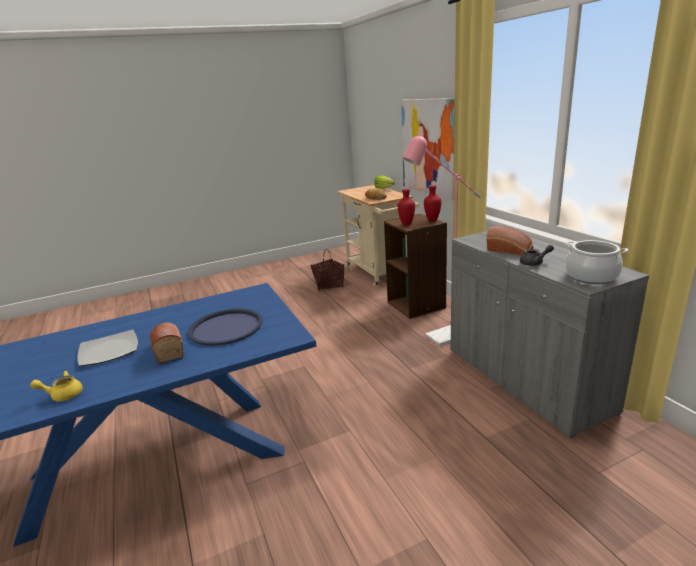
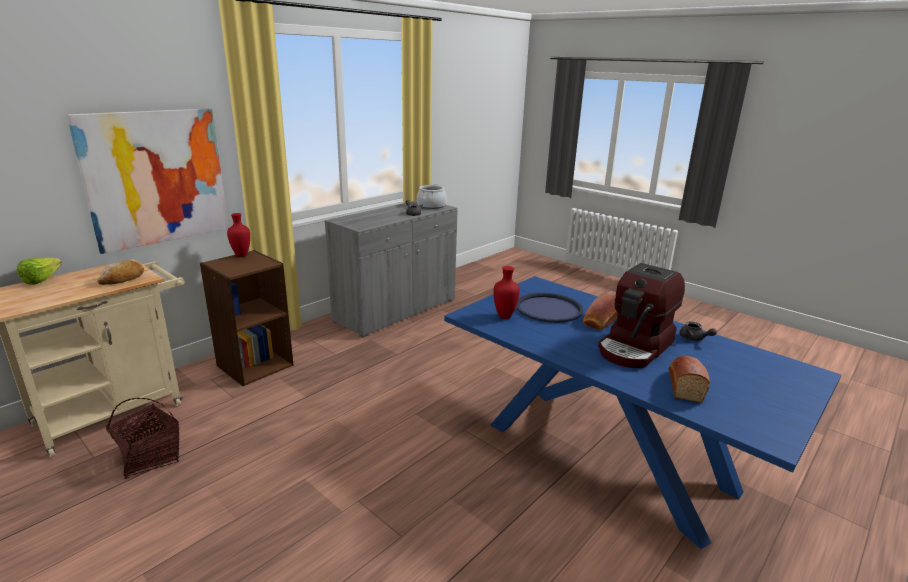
camera: 115 degrees left, 0 degrees up
yellow teapot [30,371,83,401] -> grey teapot [679,322,717,341]
plate [77,330,138,366] -> coffee machine [598,263,685,368]
red vase [398,189,415,226] -> red vase moved to [493,266,520,319]
pink floor lamp [402,134,481,346] -> none
bread [486,226,533,256] -> bread moved to [669,356,710,403]

